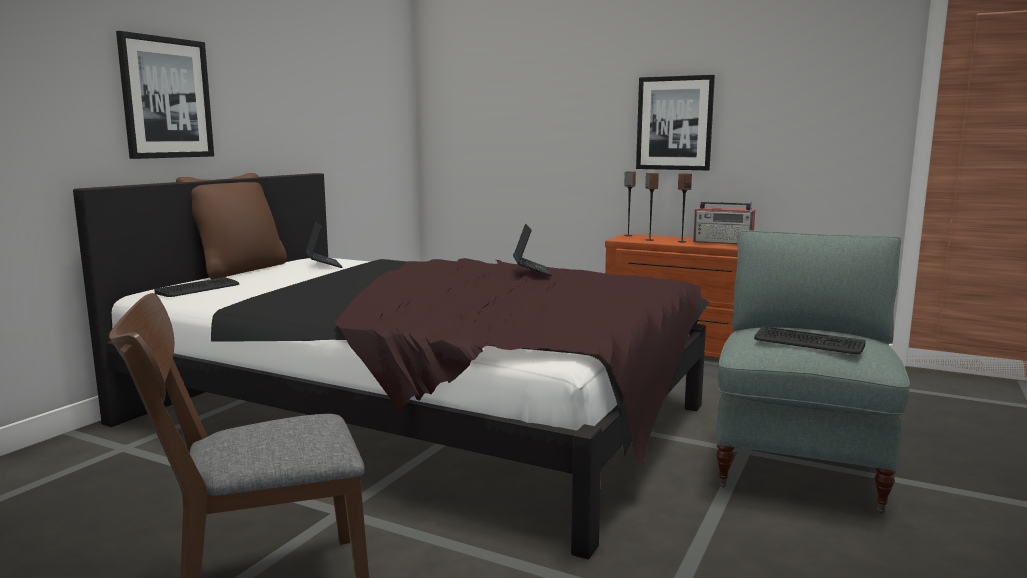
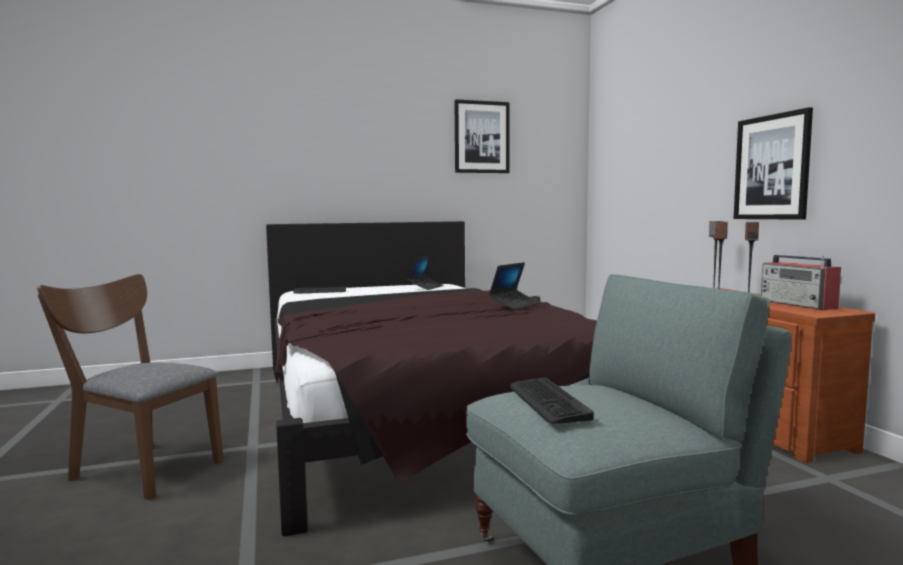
camera: 45 degrees right, 5 degrees down
picture [116,31,214,159] -> picture moved to [454,99,510,173]
brown pillow [176,173,287,279] -> none

